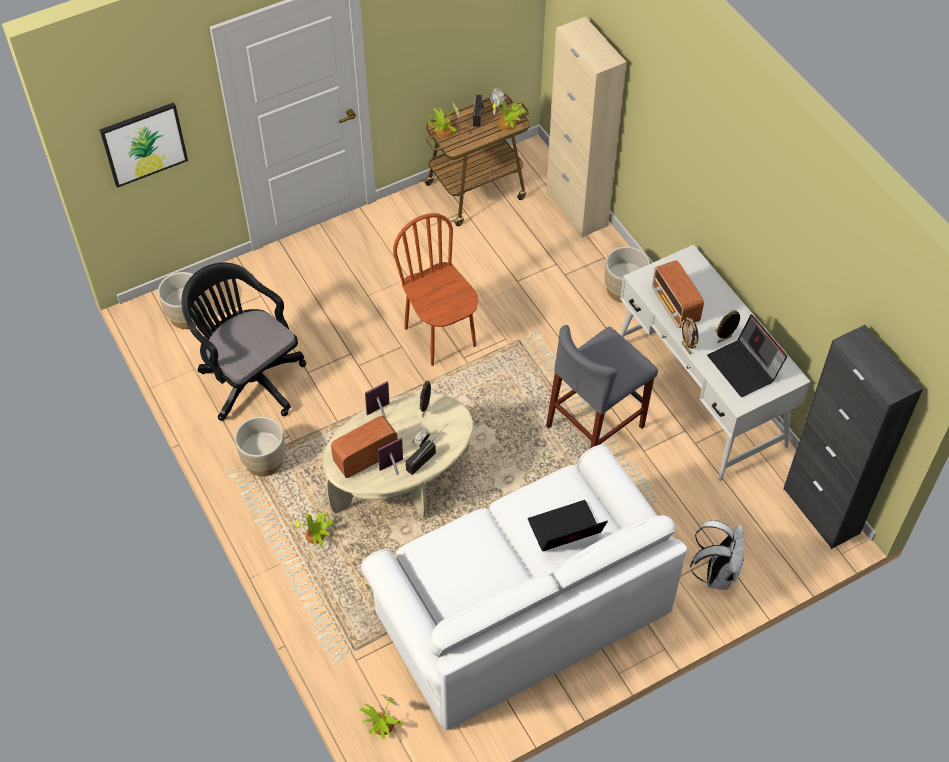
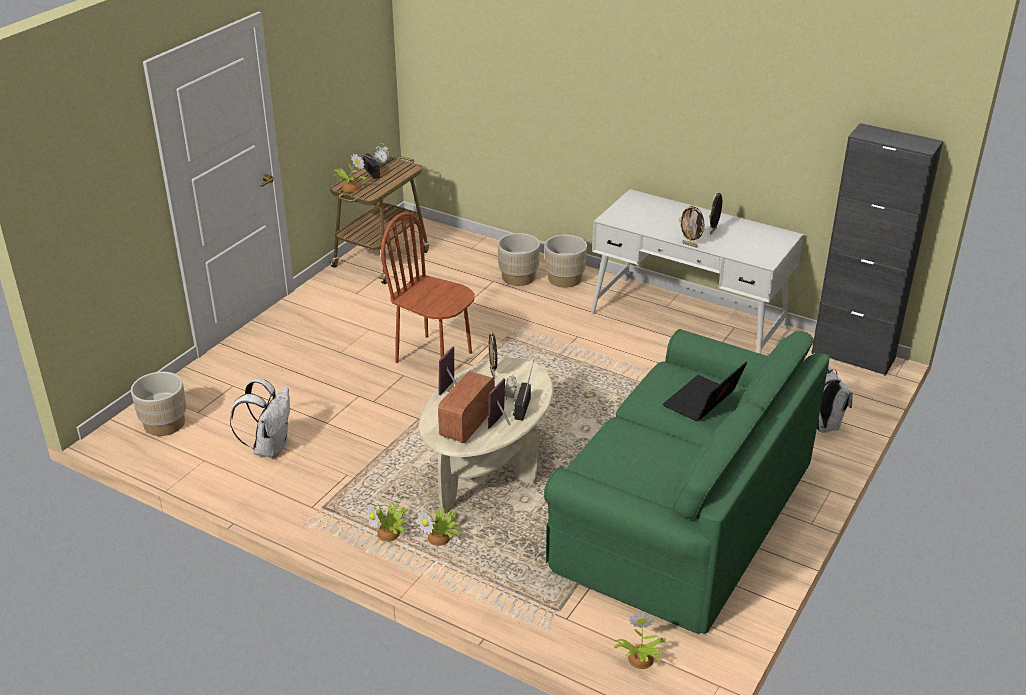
camera: 30 degrees left, 20 degrees down
picture [100,102,188,188] -> none
black office chair [182,262,306,421] -> white backpack [230,378,290,458]
beige planter [235,416,285,477] -> beige planter moved to [498,233,540,286]
white sofa [361,444,687,730] -> green sofa [544,329,829,634]
potted plant [492,99,525,130] -> potted plant moved to [367,503,409,542]
beige cabinet [546,17,627,237] -> none
grey stool [546,325,658,448] -> none
radio [652,260,704,328] -> none
laptop [707,315,787,397] -> none

